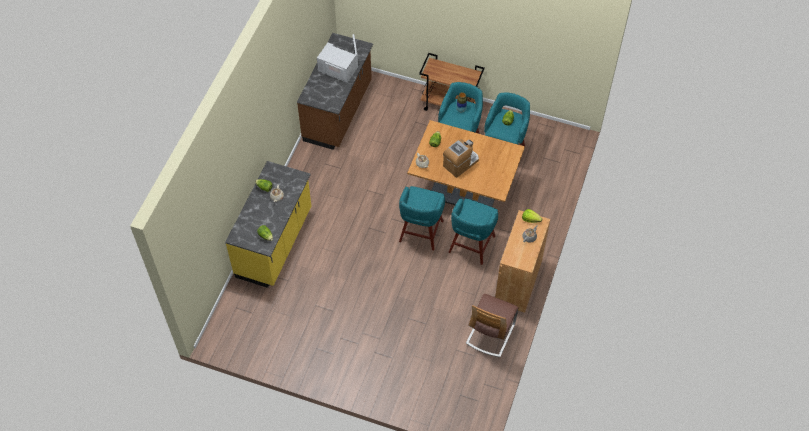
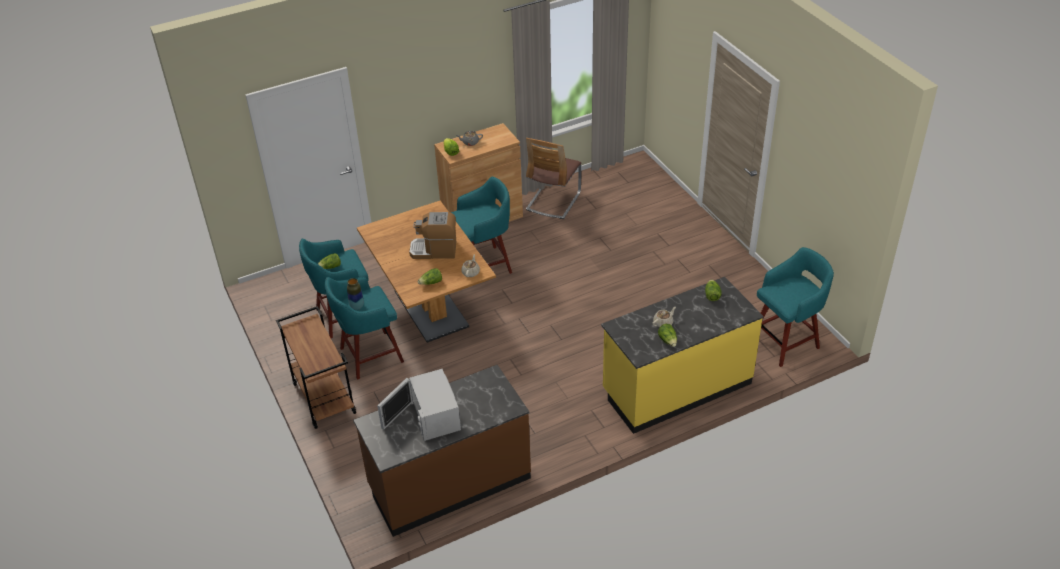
camera: 135 degrees left, 15 degrees down
turquoise stool [399,186,445,250] -> turquoise stool moved to [757,247,834,367]
chair [466,294,519,357] -> chair turned 135 degrees clockwise [526,138,582,219]

